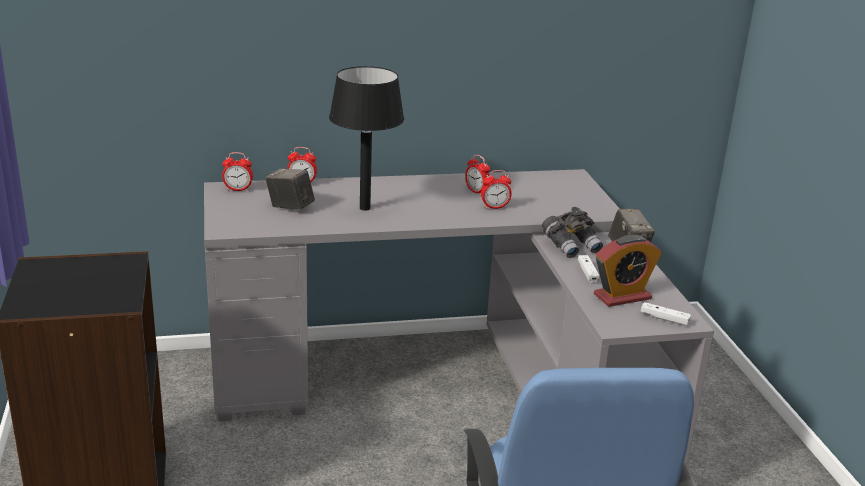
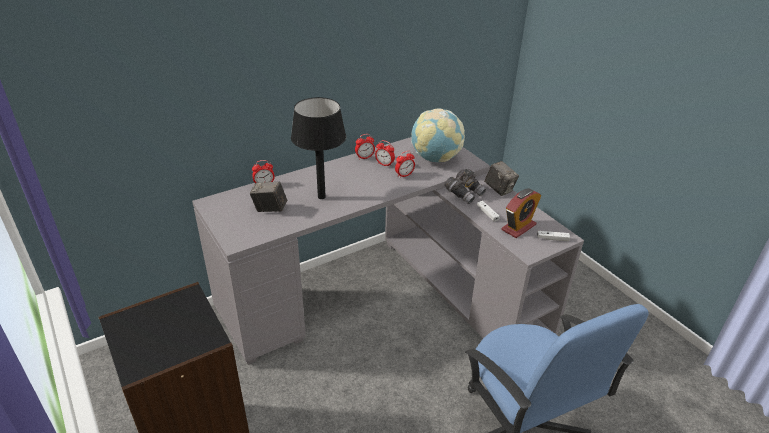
camera: 20 degrees left, 10 degrees up
alarm clock [222,152,253,191] -> alarm clock moved to [355,134,375,160]
none -> globe [411,109,465,162]

